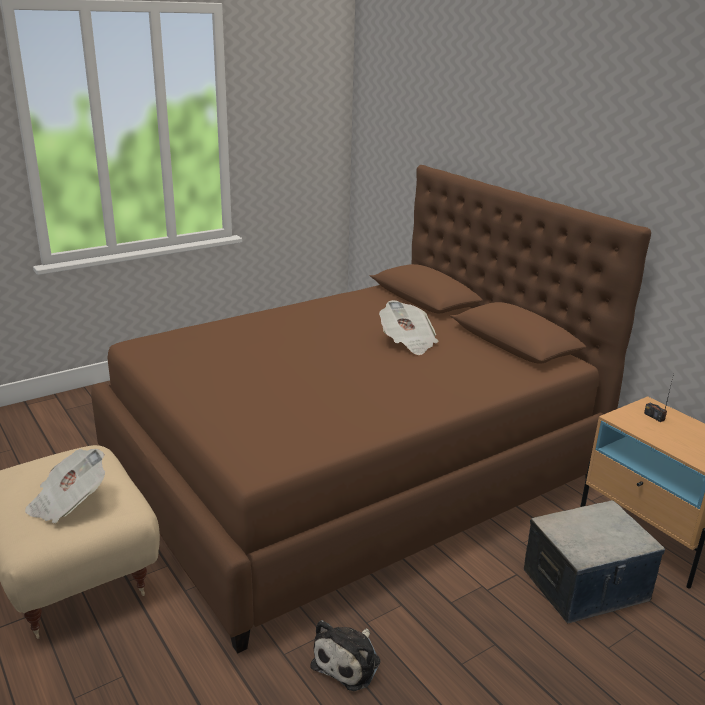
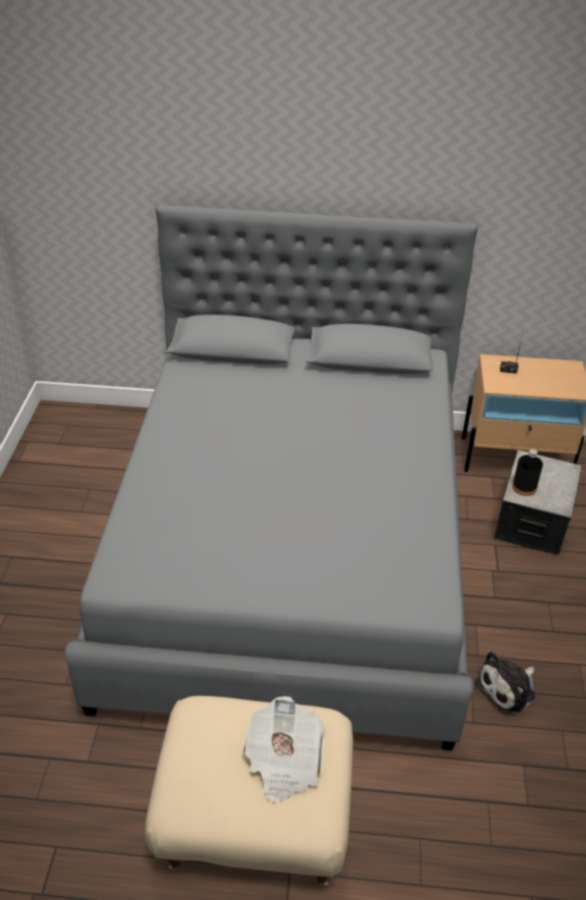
camera: 50 degrees left, 15 degrees up
brown bed [91,165,651,654] -> grey bed [65,204,478,751]
plush toy [310,620,381,691] -> plush toy turned 75 degrees clockwise [475,651,535,714]
newspaper [379,300,438,355] -> none
none -> black bottle [512,449,543,496]

